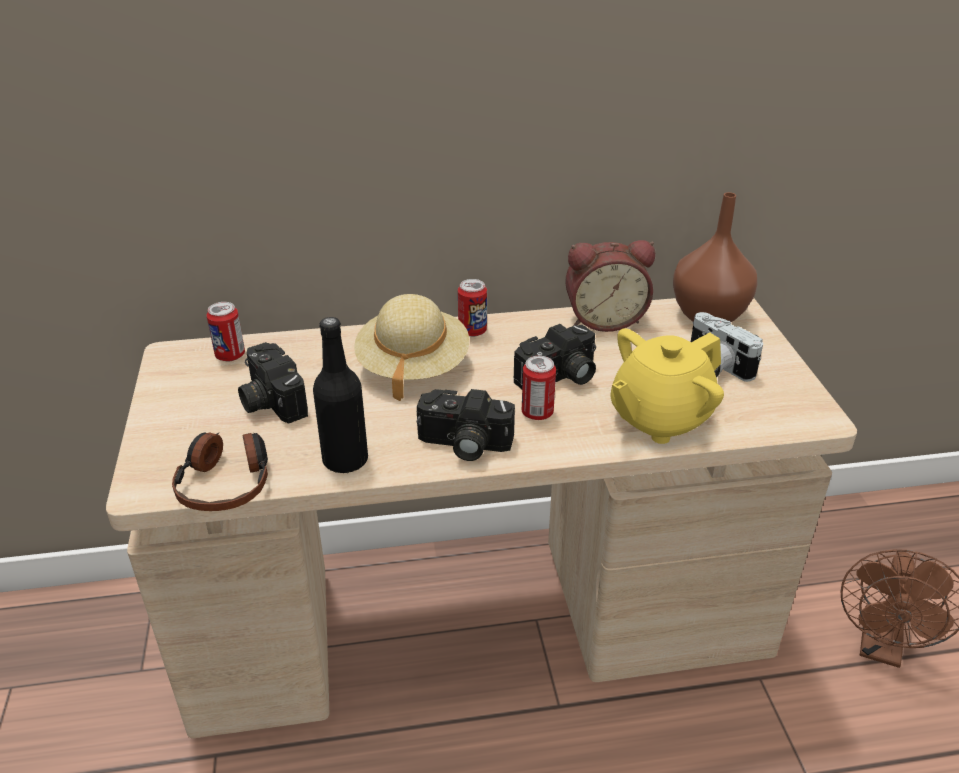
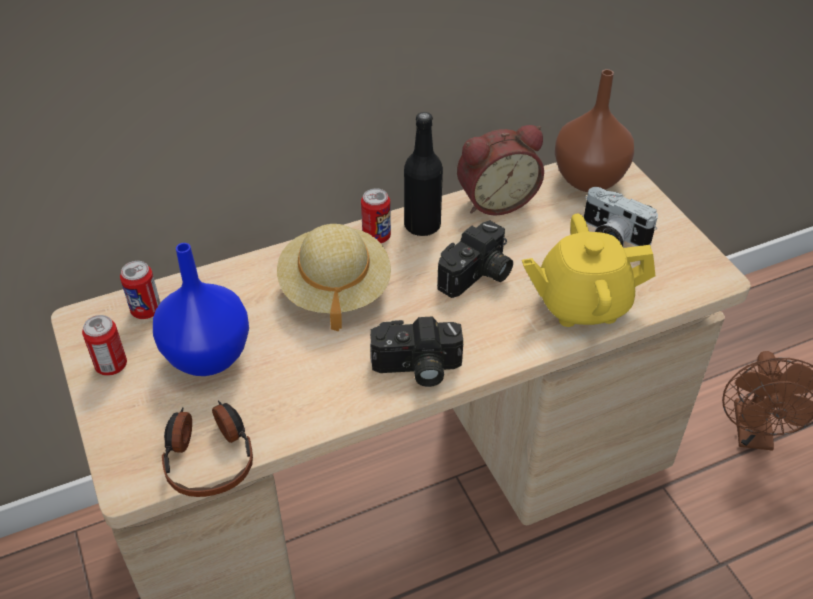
camera: 15 degrees left, 10 degrees up
camera [238,342,308,424] -> blue vase [153,243,249,376]
black bottle [313,317,368,473] -> black bottle moved to [404,112,443,236]
can [522,356,556,420] -> can moved to [82,315,127,376]
yellow teapot [610,328,724,444] -> yellow teapot turned 45 degrees clockwise [522,214,656,327]

